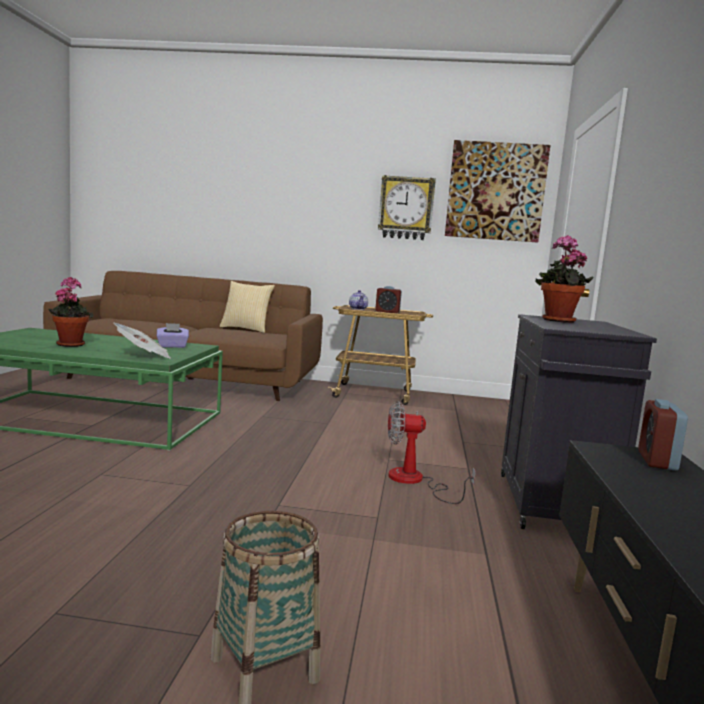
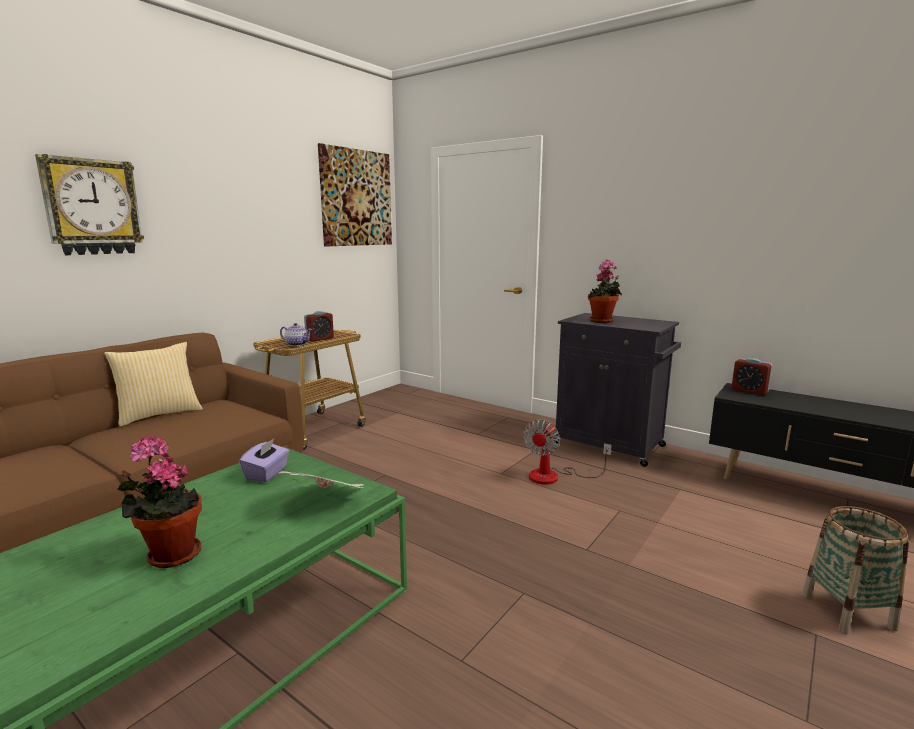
camera: 60 degrees left, 5 degrees up
wall clock [378,175,436,240] -> wall clock moved to [35,154,144,255]

